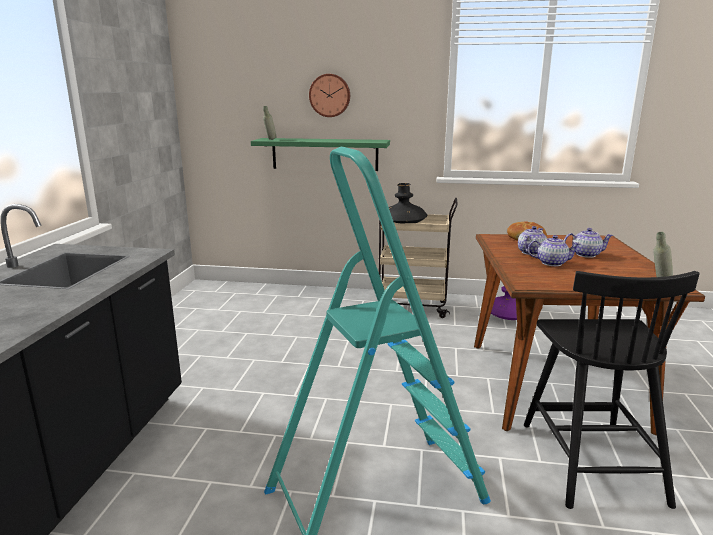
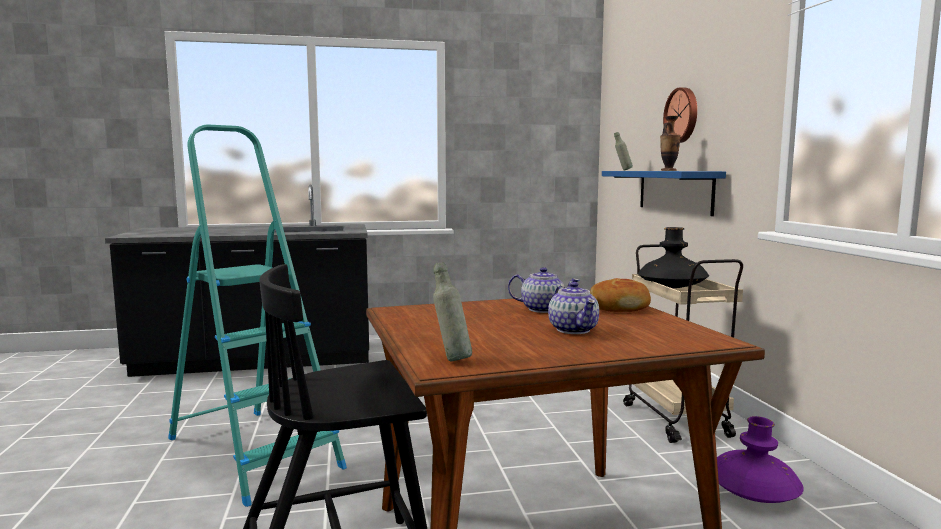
camera: 70 degrees right, 10 degrees down
green shelf [251,138,390,171] -> blue shelf [602,171,726,216]
teapot [528,235,581,266] -> none
none -> vase [660,116,681,171]

